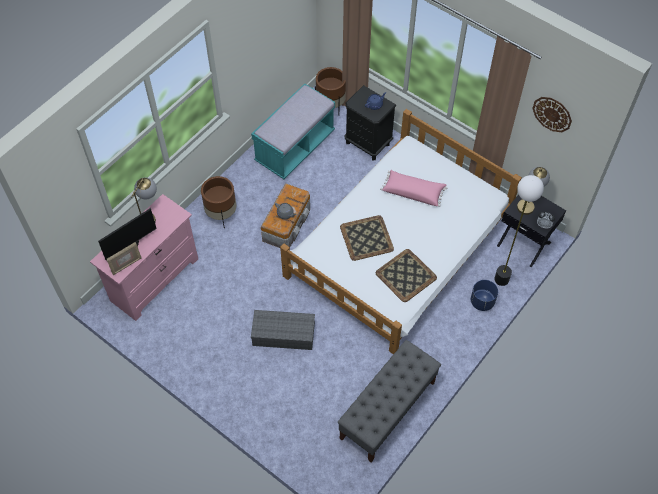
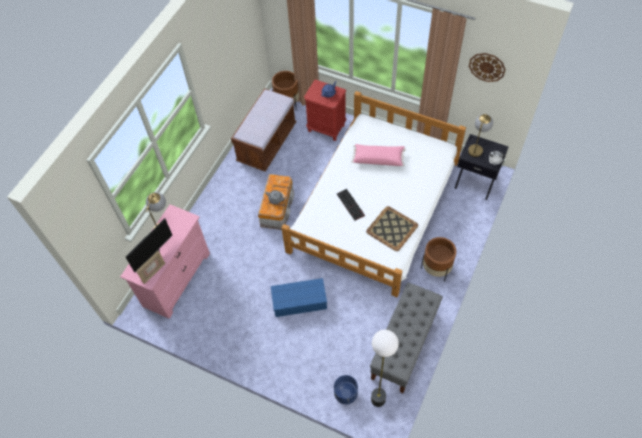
camera: 10 degrees left, 0 degrees up
brown planter [201,176,236,228] -> brown planter moved to [421,237,456,282]
turquoise bench [251,84,335,179] -> brown bench [231,88,297,172]
grey storage box [251,310,315,350] -> blue storage box [271,278,327,317]
tray [340,215,394,261] -> keyboard [337,189,365,221]
black nightstand [344,86,396,161] -> red nightstand [304,79,347,141]
blue planter [471,280,498,311] -> blue planter moved to [334,375,358,404]
floor lamp [494,175,544,286] -> floor lamp moved to [371,330,399,407]

